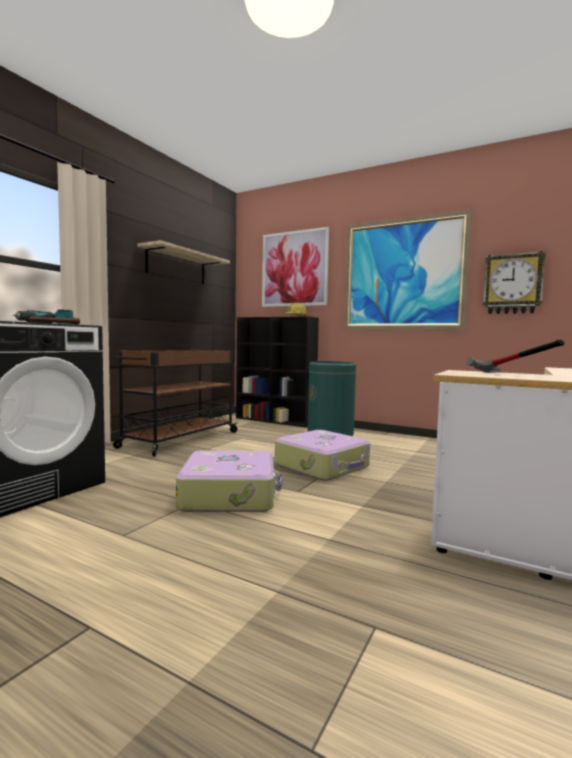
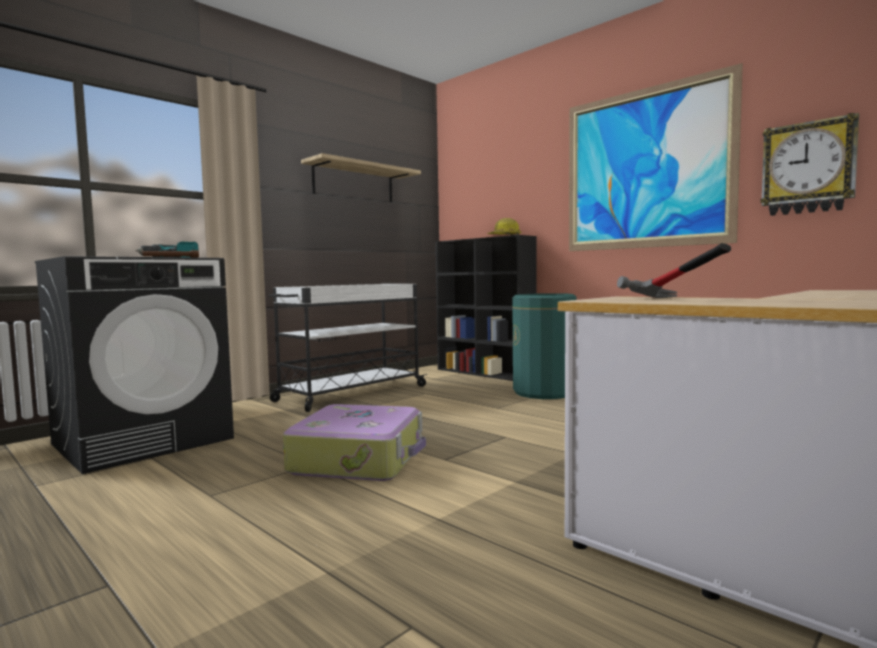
camera: 15 degrees right, 0 degrees up
brown cart [113,350,237,456] -> white cart [269,284,427,412]
picture [262,227,329,307] -> none
suitcase [275,430,370,481] -> none

